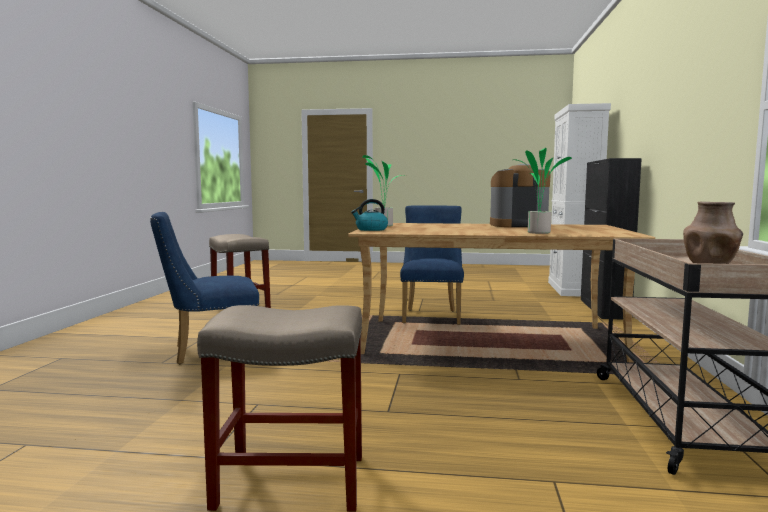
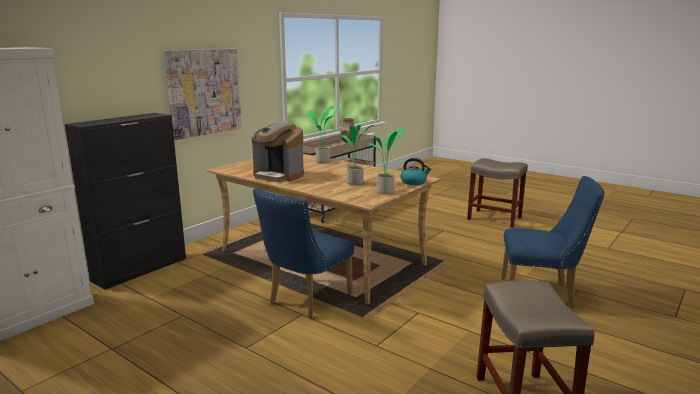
camera: 150 degrees left, 10 degrees up
none -> picture [164,49,242,140]
none -> potted plant [333,123,374,185]

